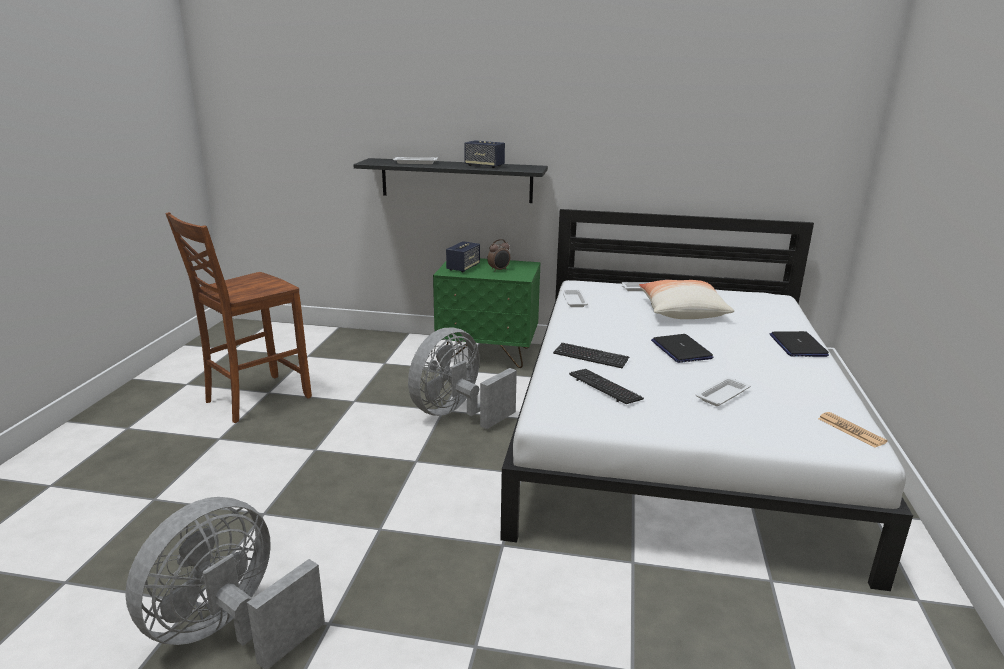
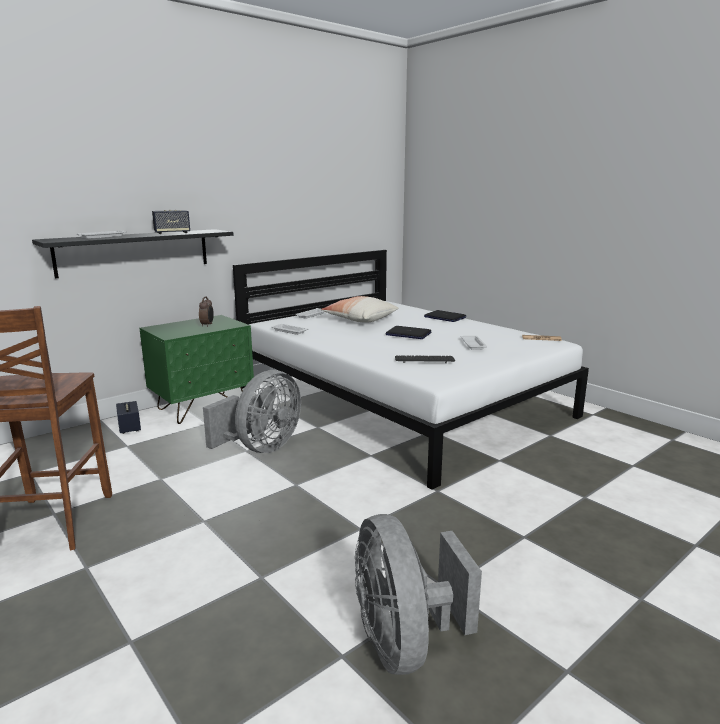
camera: 50 degrees left, 5 degrees down
grey fan [408,328,517,429] -> grey fan turned 135 degrees counterclockwise [203,370,301,453]
speaker [446,241,480,272] -> speaker moved to [116,401,141,434]
keyboard [553,343,629,368] -> none

